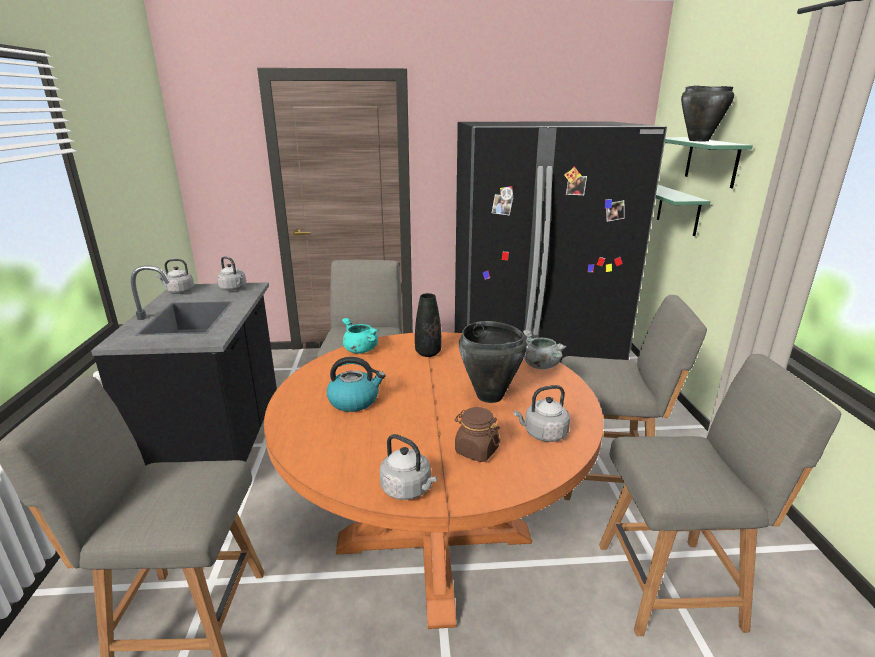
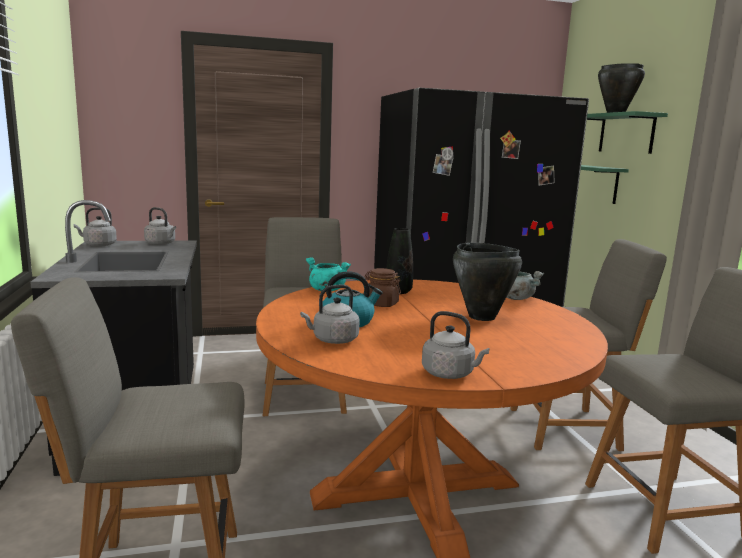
camera: 10 degrees left, 10 degrees down
brown jar [455,407,500,462] -> brown jar moved to [364,268,401,307]
grey kettle [514,385,570,442] -> grey kettle moved to [300,285,360,344]

